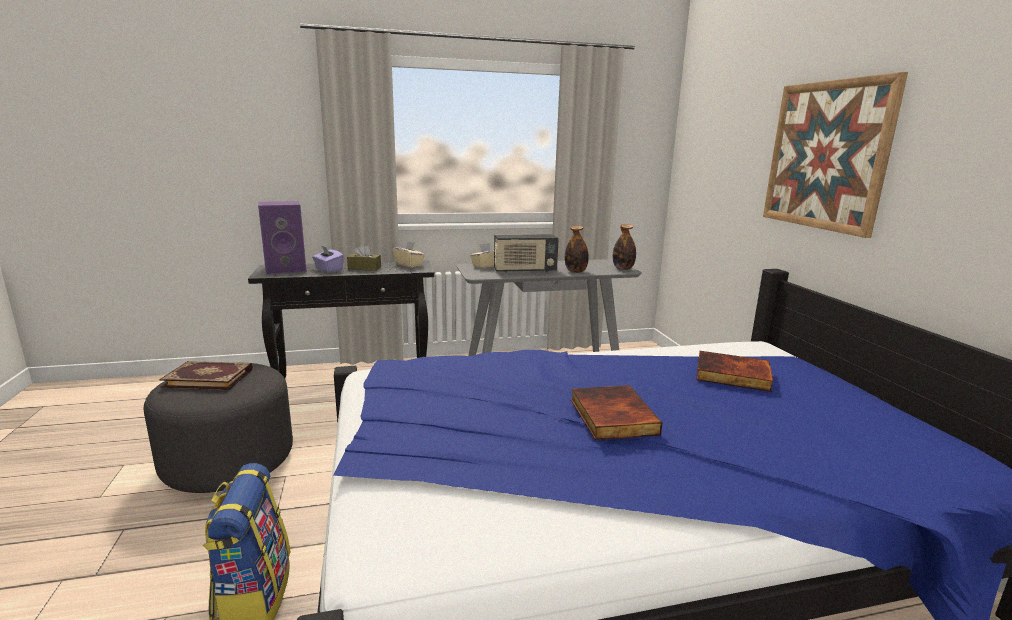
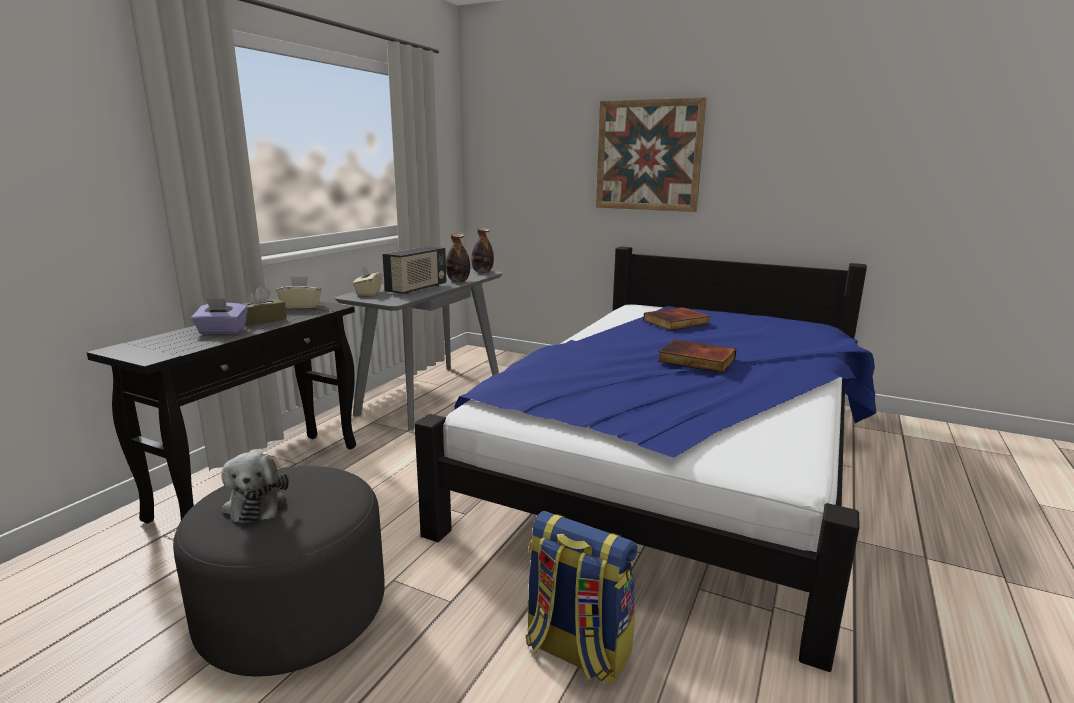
camera: 50 degrees left, 0 degrees up
book [159,361,253,390] -> plush toy [221,452,289,524]
purple speaker [258,201,307,274] -> none

